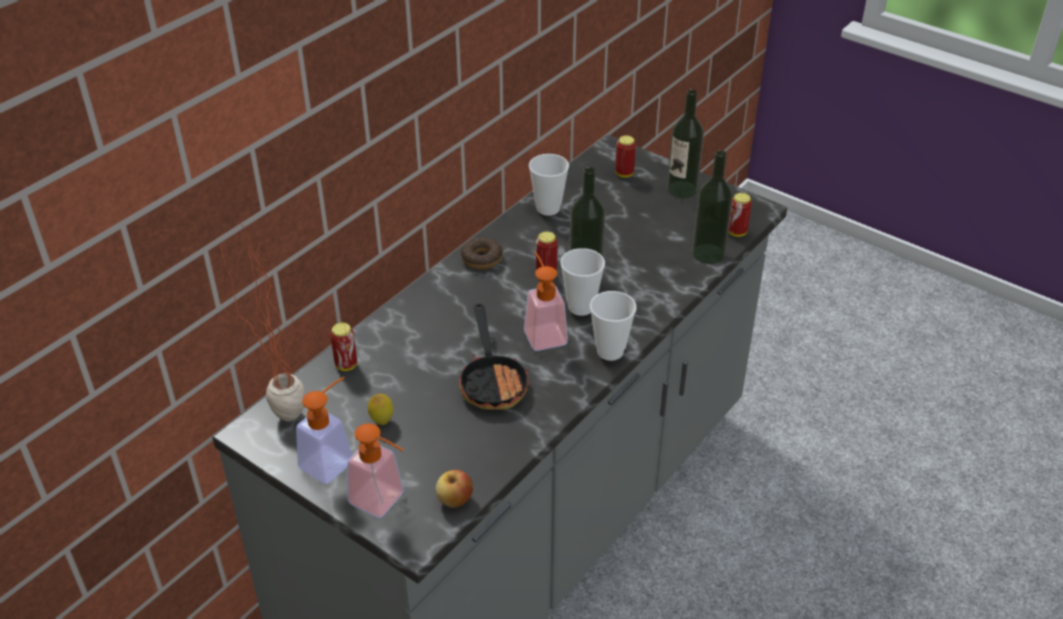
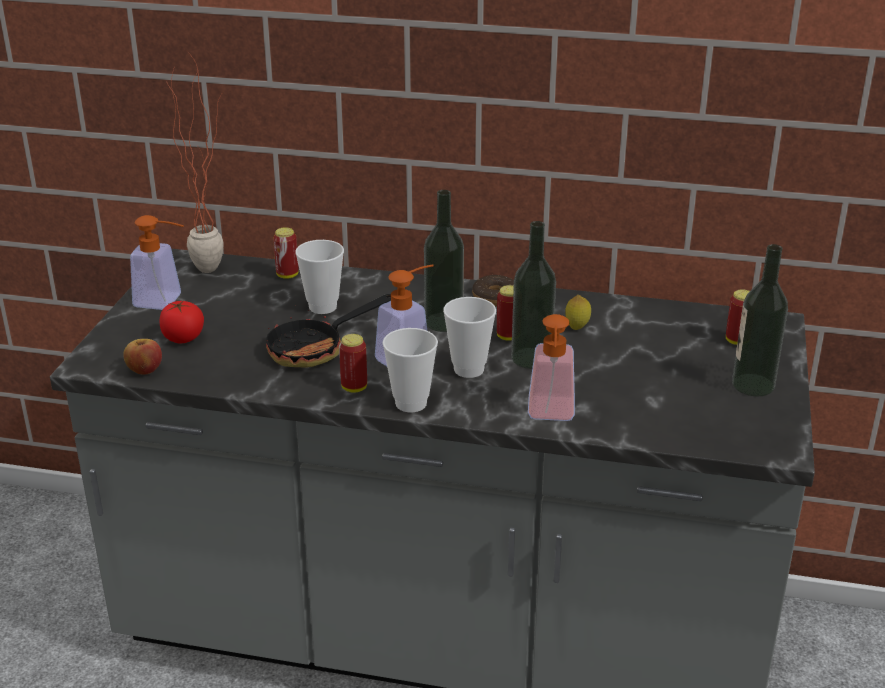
camera: 65 degrees right, 10 degrees down
soap dispenser [347,423,404,518] -> soap dispenser moved to [528,314,575,421]
lemon [368,394,393,425] -> lemon moved to [565,295,591,330]
cup [529,154,569,216] -> cup moved to [295,240,344,314]
bottle [692,150,733,264] -> bottle moved to [424,190,464,332]
can [728,193,752,237] -> can moved to [339,334,367,393]
none -> tomato [160,300,204,343]

